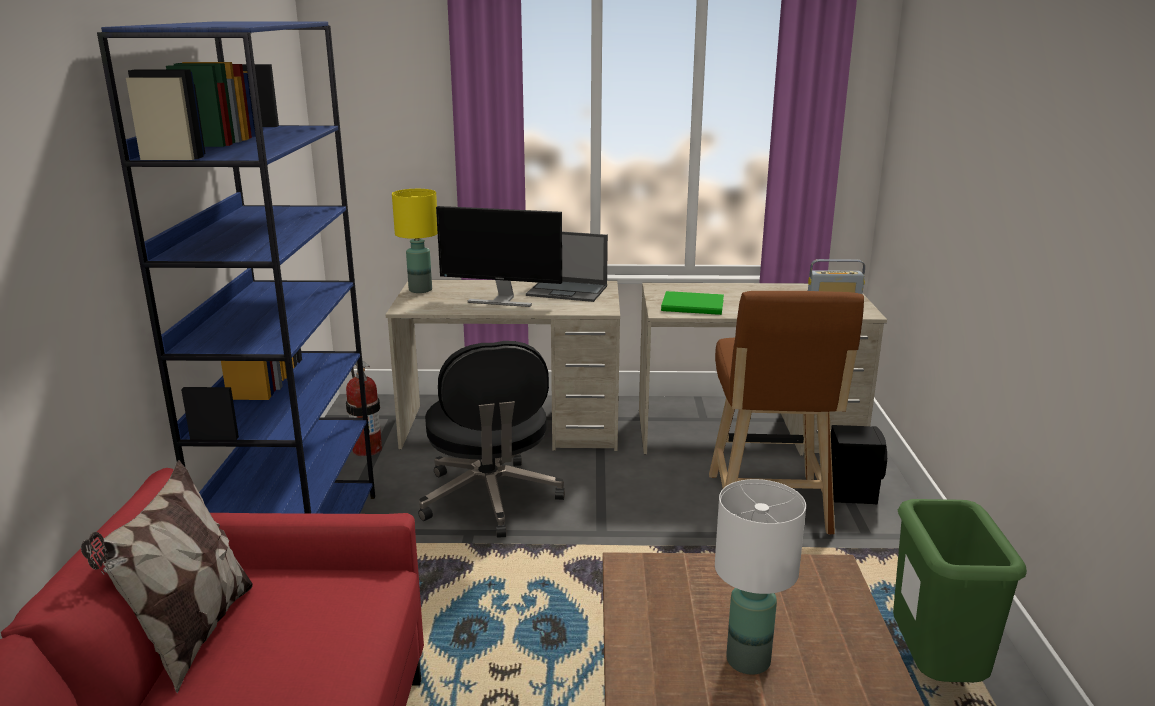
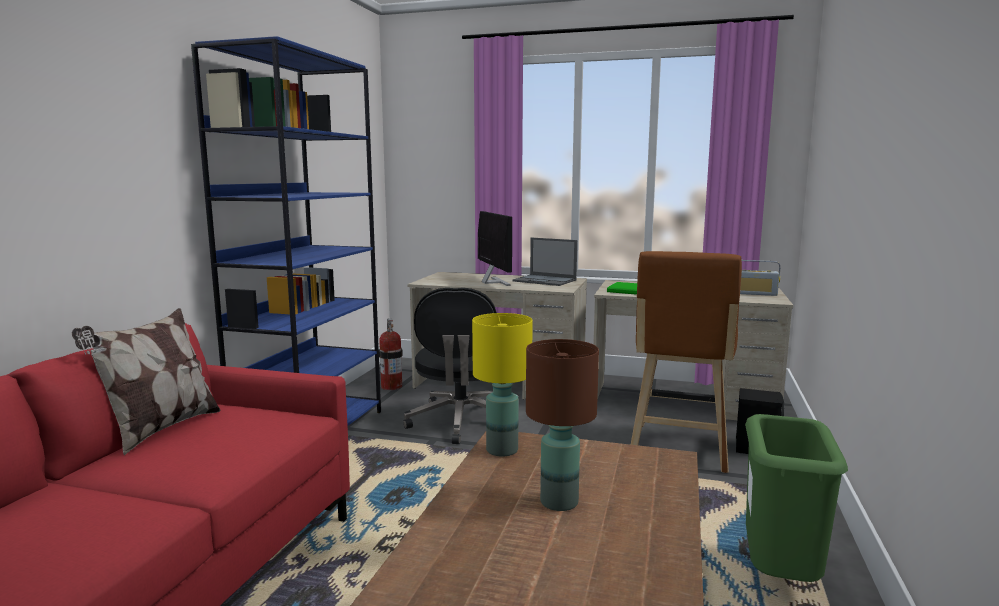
camera: 15 degrees right, 10 degrees down
yellow table lamp [392,189,438,293] -> yellow table lamp moved to [472,313,533,456]
monitor [436,206,562,307] -> monitor turned 135 degrees counterclockwise [478,211,512,286]
white table lamp [715,479,806,675] -> brown table lamp [526,339,599,511]

